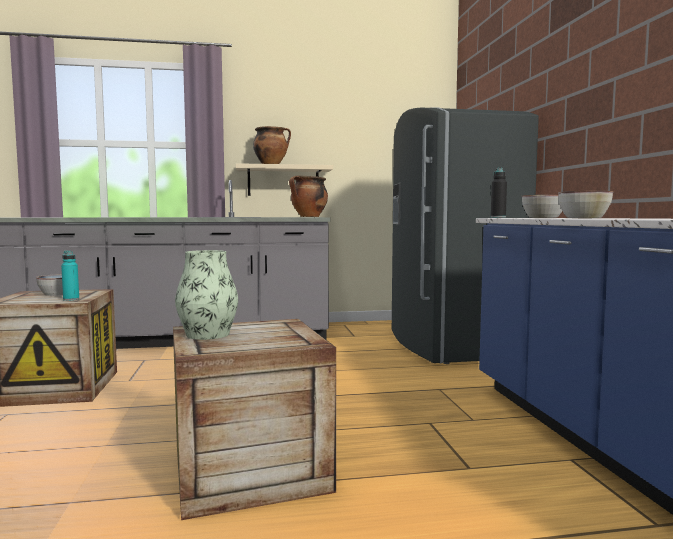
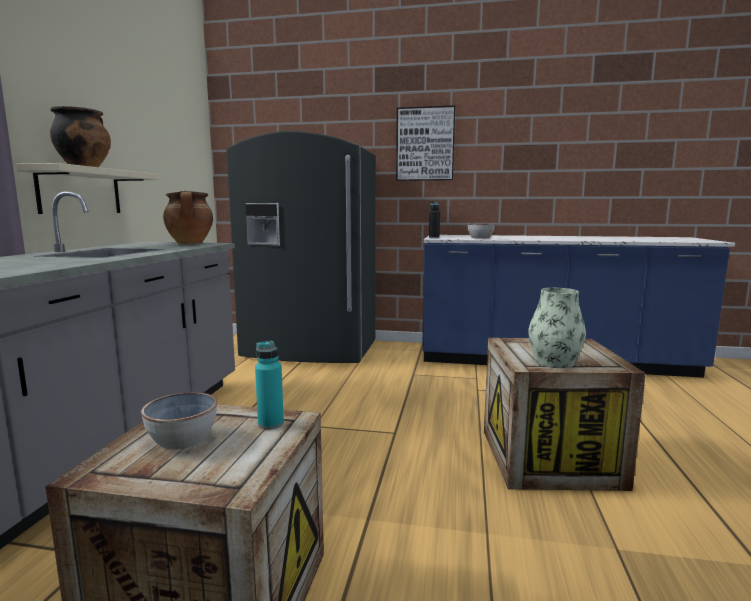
camera: 70 degrees left, 5 degrees up
bowl [558,191,613,218] -> none
none -> picture [396,105,455,181]

